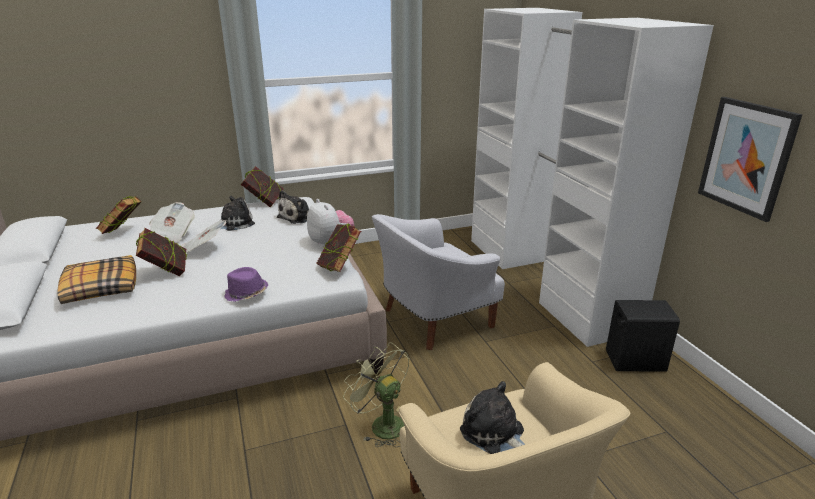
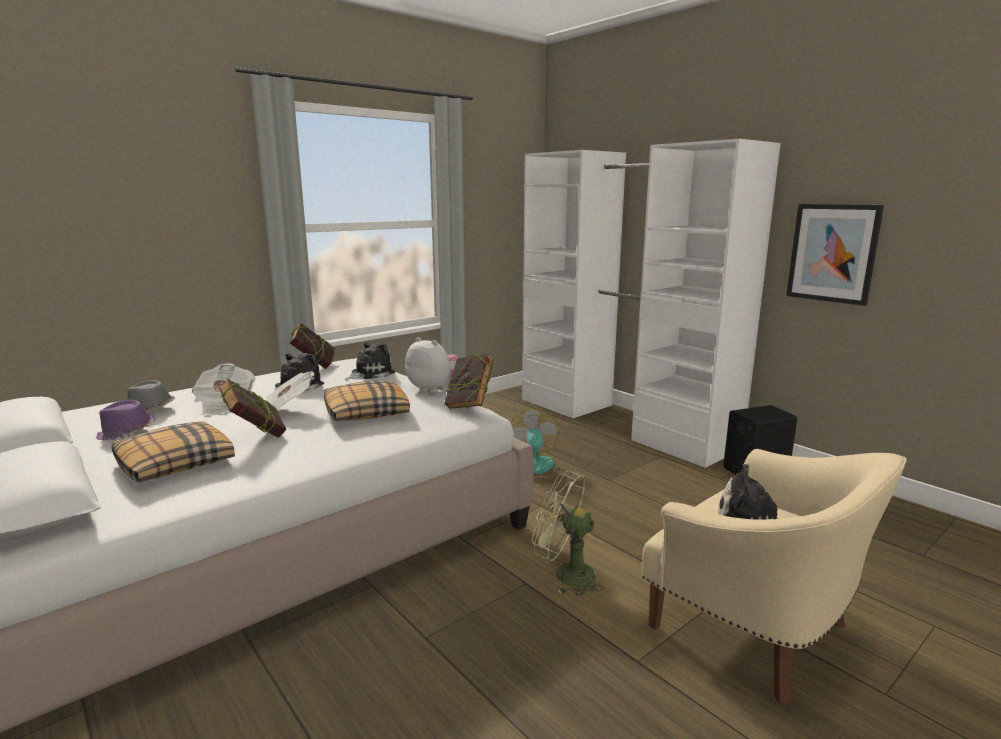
camera: 20 degrees left, 10 degrees down
book [96,196,142,234] -> grey hat [127,380,175,411]
purple hat [224,267,268,302] -> purple hat moved to [97,400,156,441]
plush toy [277,191,309,224] -> plush toy turned 150 degrees counterclockwise [345,342,395,380]
white armchair [372,214,505,350] -> fan [511,409,572,483]
none -> pillow [324,381,410,421]

